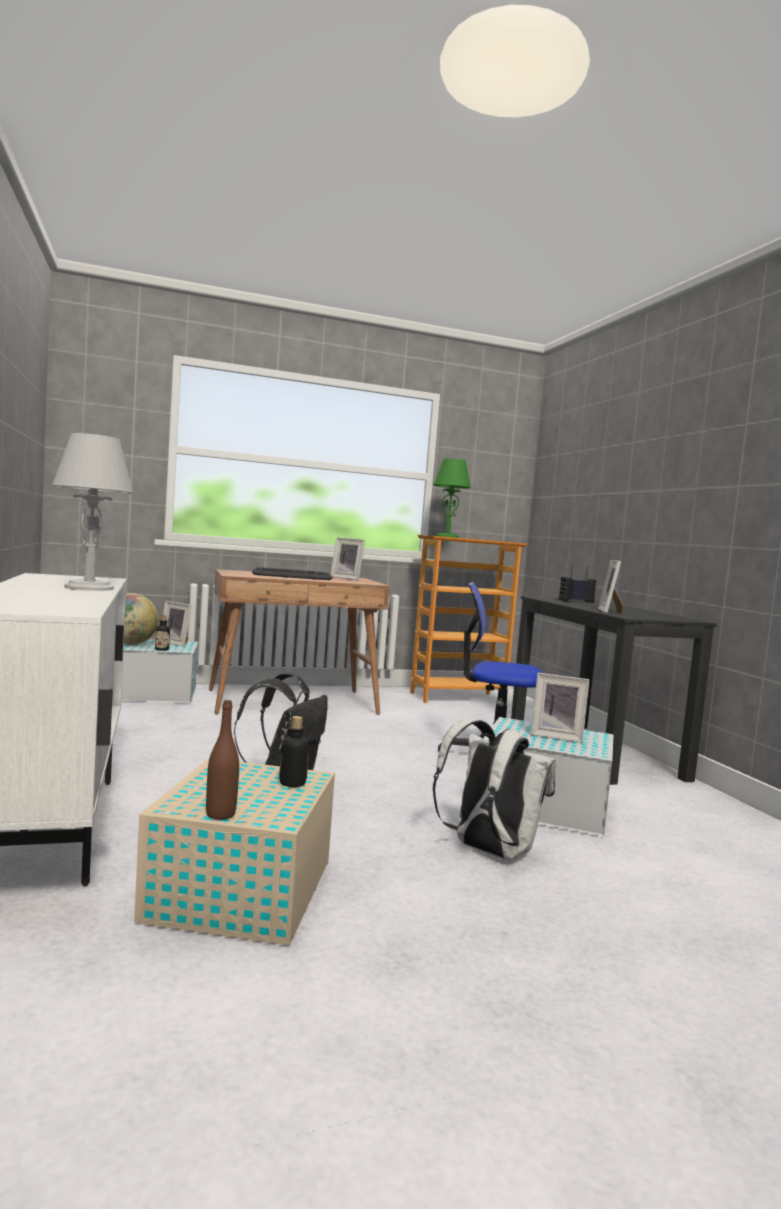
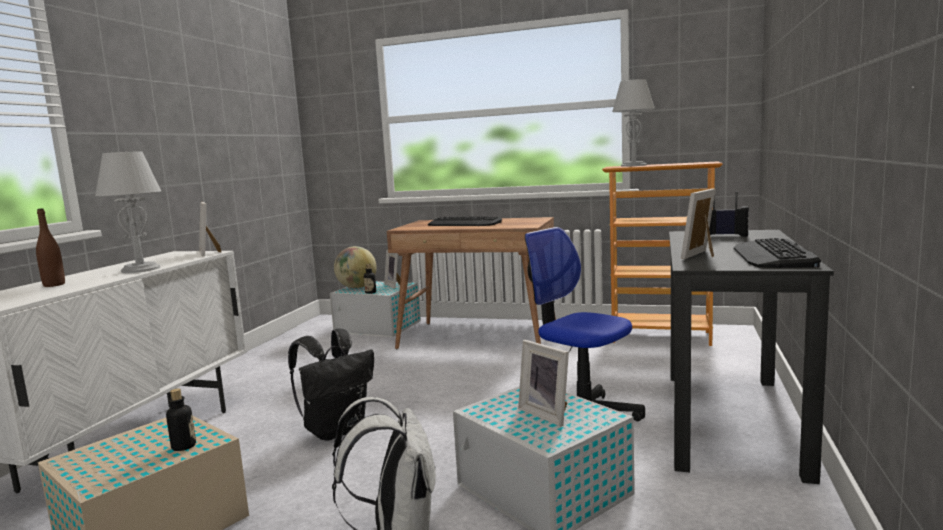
camera: 35 degrees right, 5 degrees up
brown bottle [206,700,239,820] -> brown bottle moved to [36,208,65,287]
picture frame [330,537,365,580] -> picture frame moved to [199,202,221,256]
green table lamp [433,458,471,538] -> grey table lamp [612,79,655,167]
none -> keyboard [734,238,821,268]

